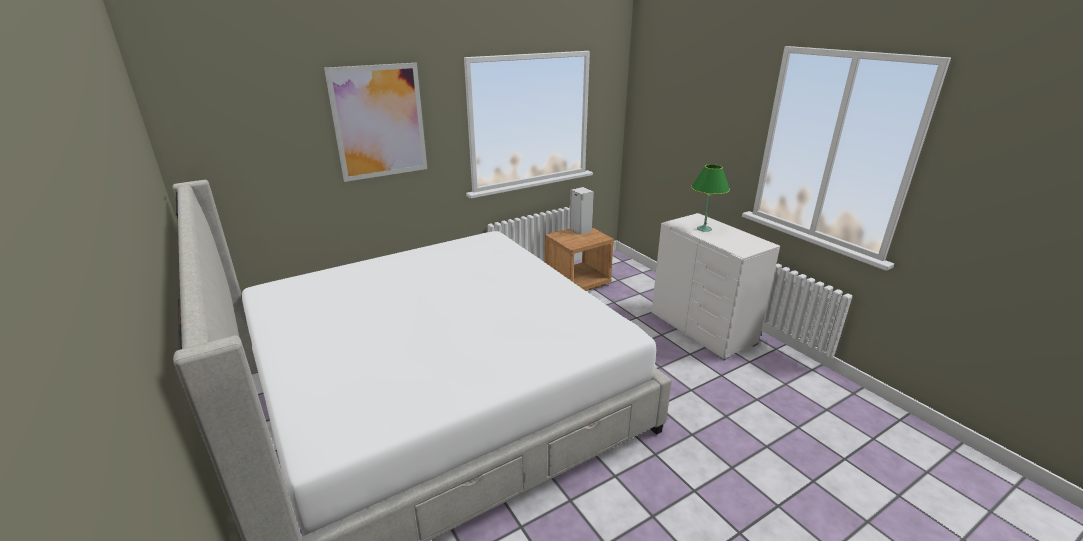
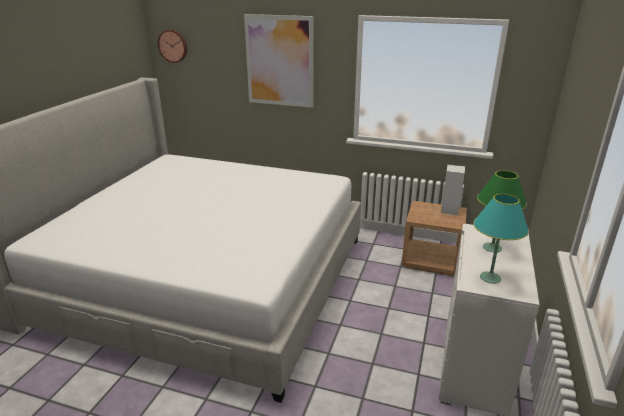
camera: 50 degrees right, 0 degrees up
none -> wall clock [158,29,187,63]
none -> turquoise table lamp [473,194,529,284]

